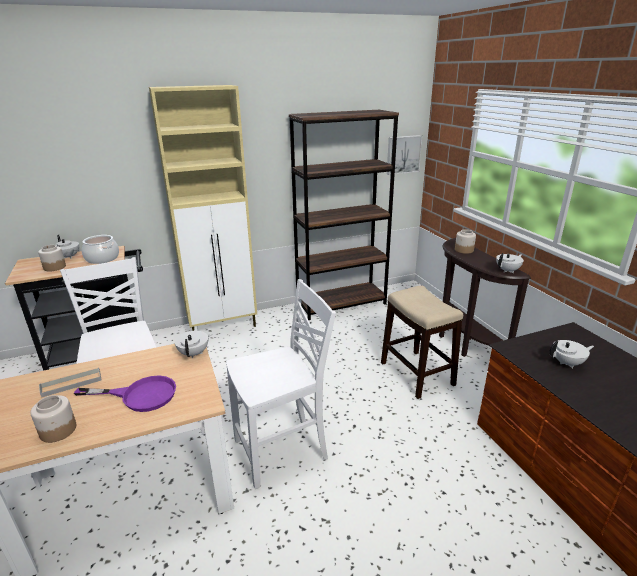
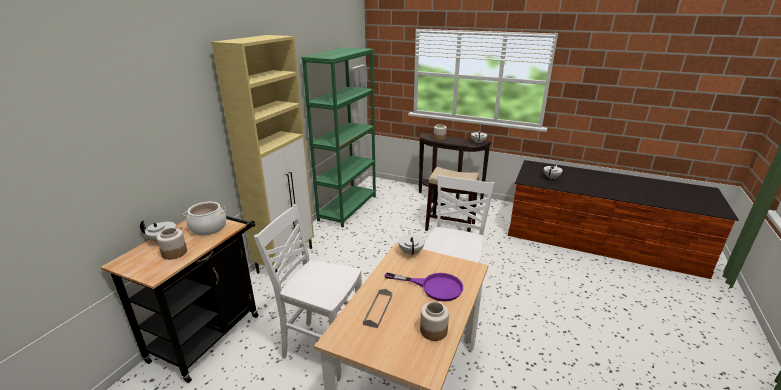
camera: 45 degrees left, 0 degrees up
purple frying pan [74,376,176,412] -> purple frying pan turned 60 degrees clockwise [385,272,463,302]
white teapot [174,326,208,358] -> white teapot turned 45 degrees clockwise [398,230,425,256]
brown bookcase [289,110,399,320] -> green bookcase [301,47,376,227]

